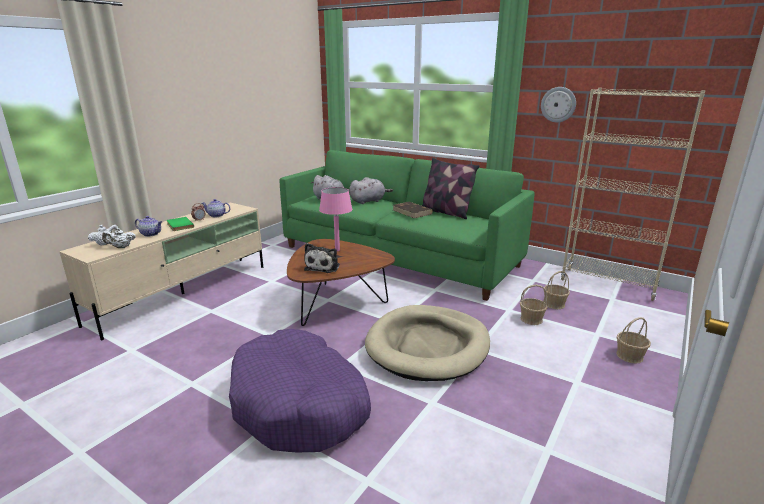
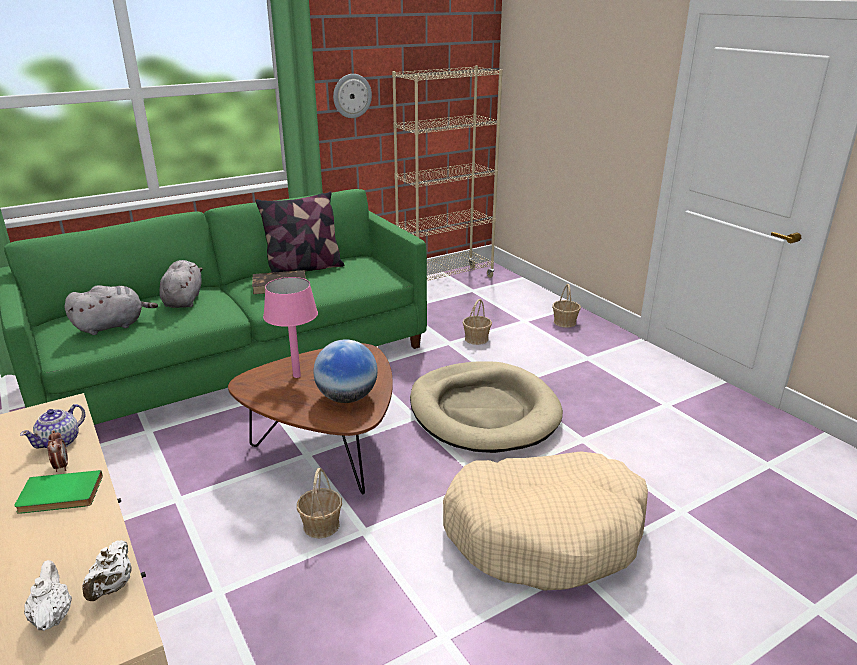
camera: 65 degrees left, 5 degrees up
teapot [135,216,162,237] -> none
purple dog bed [229,329,371,452] -> beige dog bed [443,451,648,591]
plush toy [304,243,340,273] -> globe [313,339,378,403]
basket [543,271,570,309] -> basket moved to [297,468,342,539]

